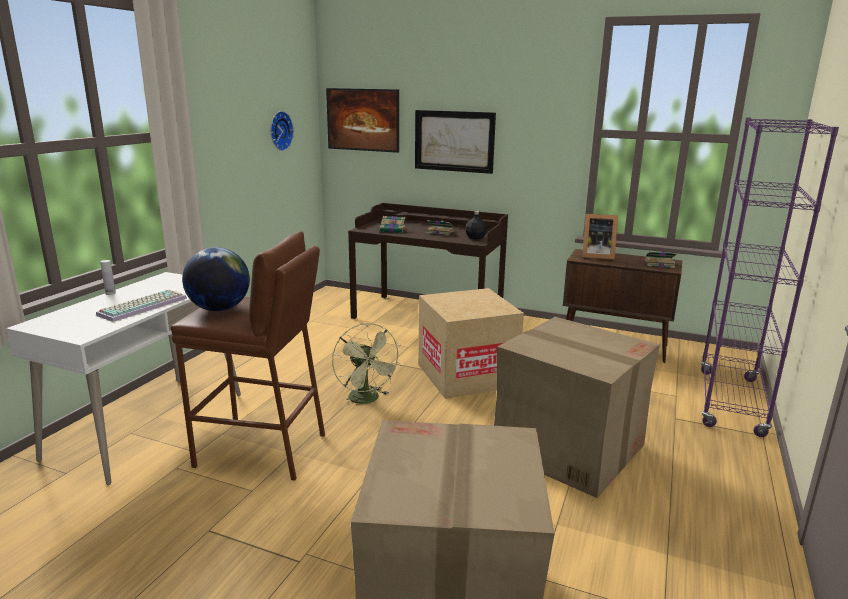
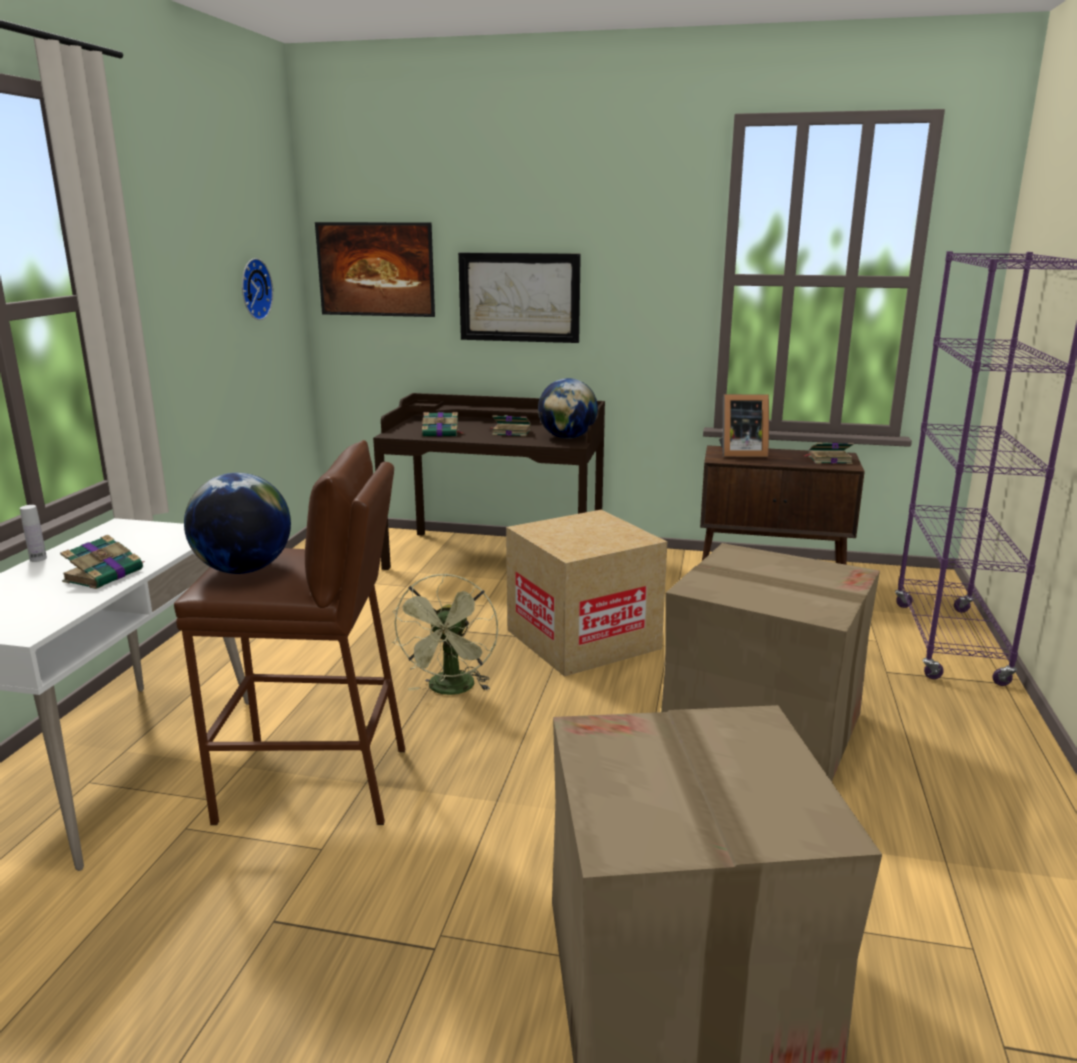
camera: 10 degrees left, 0 degrees up
keyboard [96,289,187,322] -> book [60,535,145,589]
green fan [332,323,401,408] -> green fan turned 45 degrees clockwise [392,573,498,695]
black bottle [465,211,487,239] -> globe [538,378,598,439]

